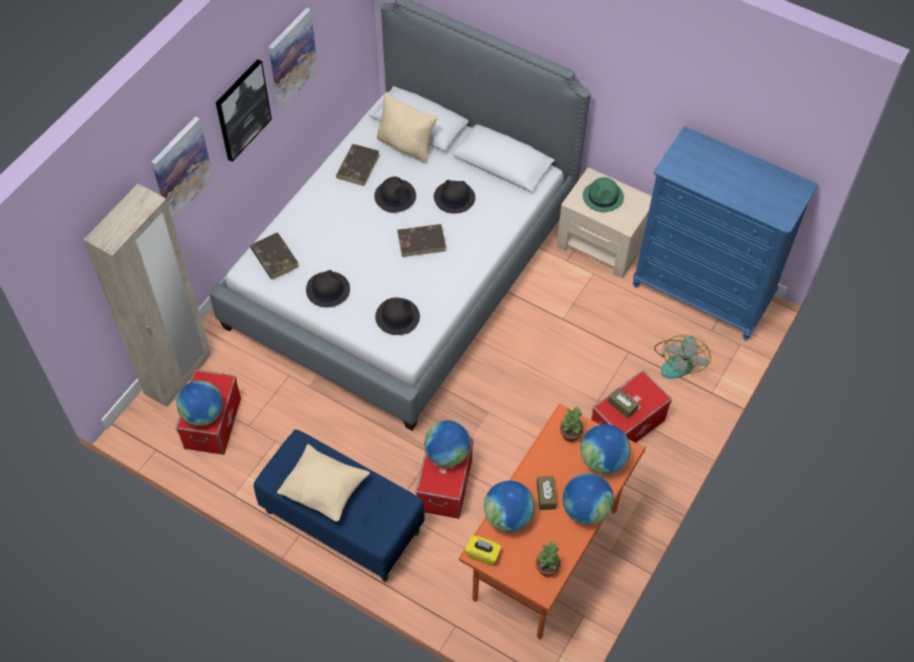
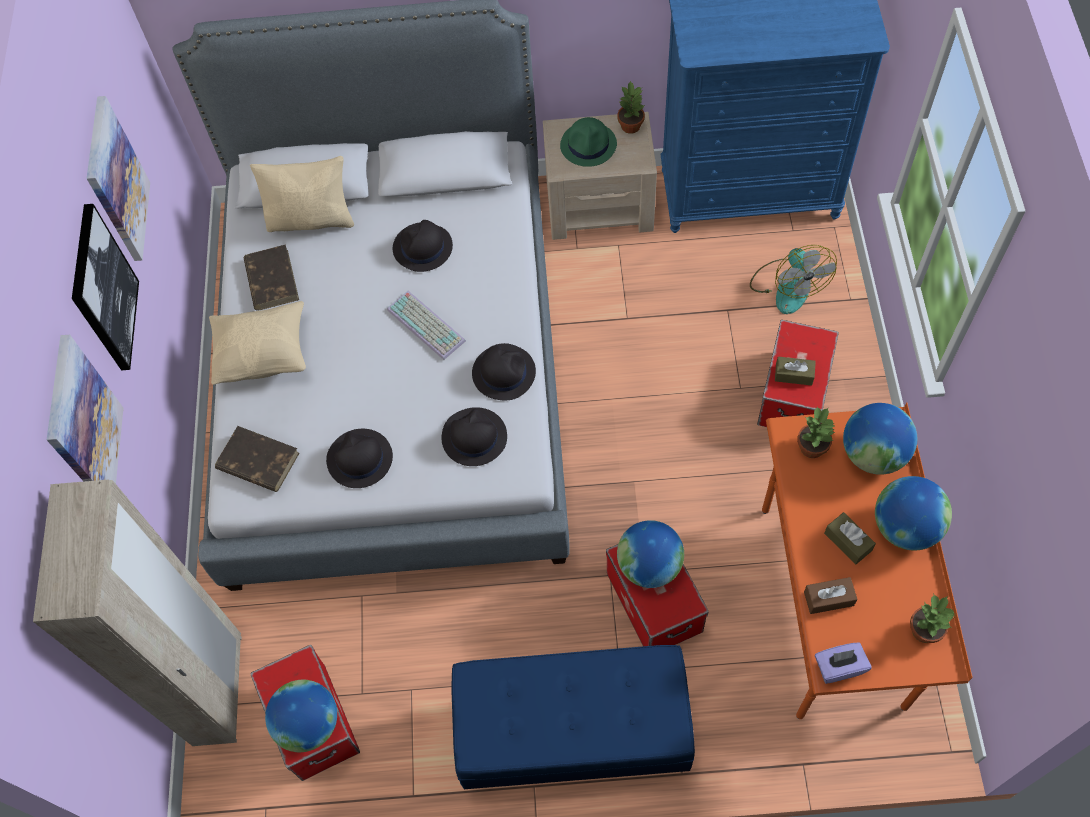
camera: 30 degrees left, 5 degrees up
beige pillow [277,444,370,521] -> beige pillow moved to [209,301,306,385]
black hat [374,177,416,213] -> black hat moved to [472,343,536,400]
brown book [397,224,446,257] -> keyboard [387,291,466,360]
yellow tissue box [465,535,502,565] -> purple tissue box [815,642,872,684]
globe [484,481,535,532] -> brown tissue box [804,577,857,614]
none -> potted plant [617,81,645,134]

